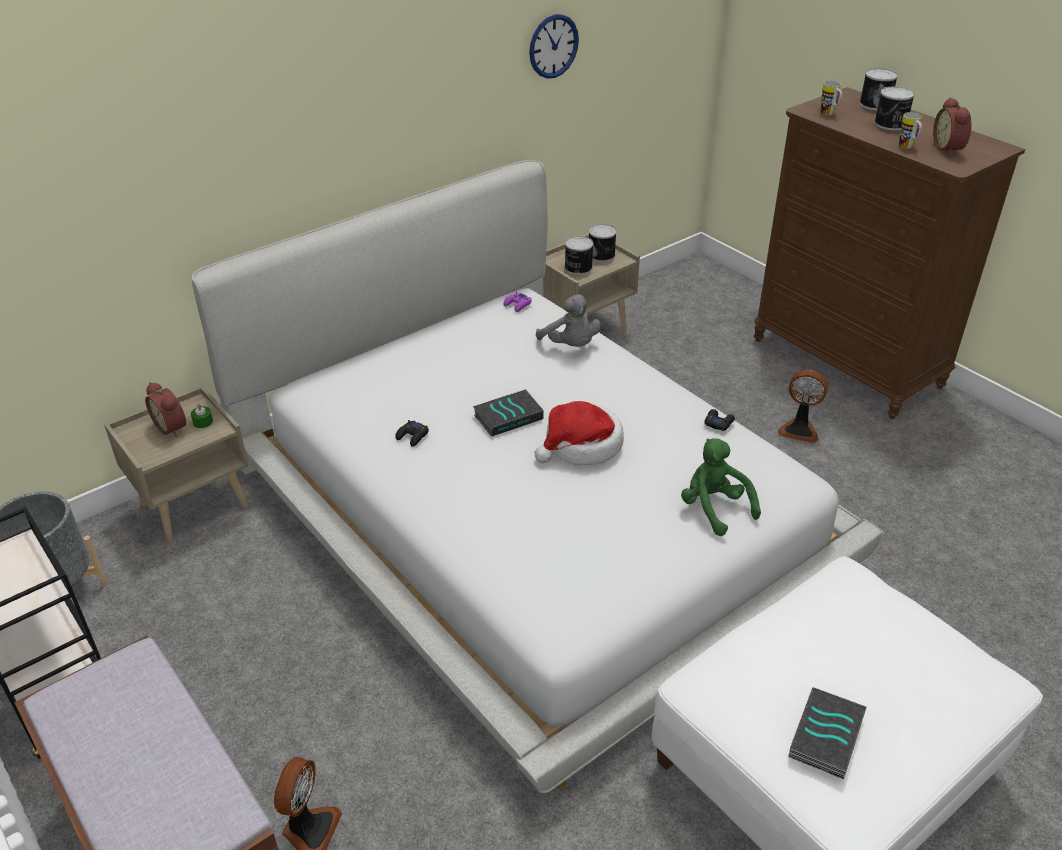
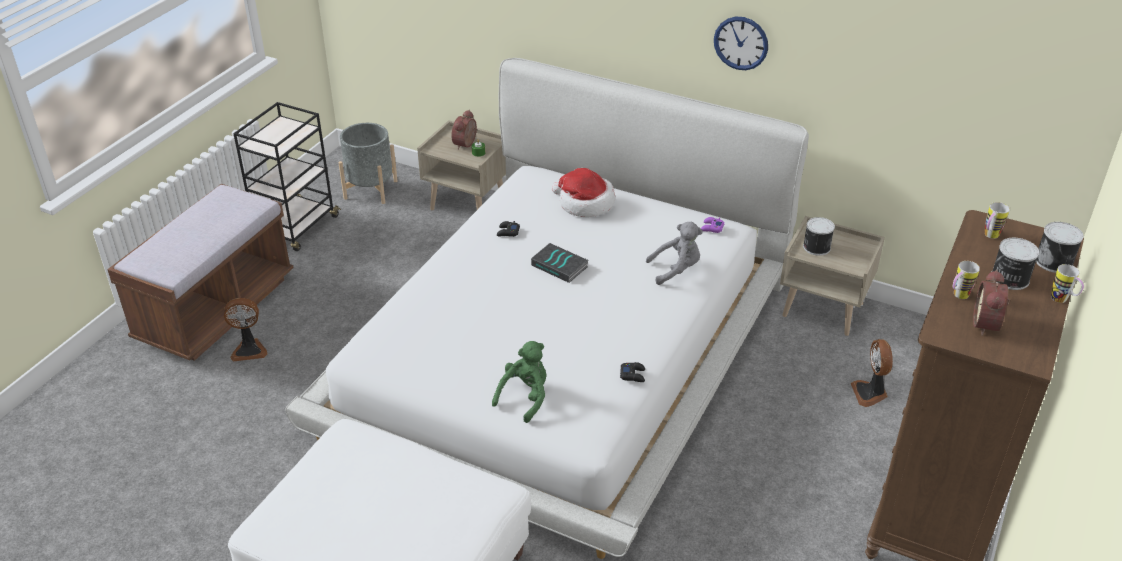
camera: 65 degrees right, 0 degrees up
wall clock [529,14,579,79] -> wall clock moved to [714,17,768,70]
hat [535,401,624,465] -> hat moved to [552,168,615,217]
grey plush toy [536,294,601,347] -> grey plush toy turned 135 degrees counterclockwise [646,222,703,285]
can [589,224,617,262] -> none
fan [778,370,827,443] -> fan moved to [851,339,893,407]
book [789,687,867,779] -> none
alarm clock [933,97,972,155] -> alarm clock turned 45 degrees counterclockwise [973,270,1010,336]
none -> mug [1051,264,1084,303]

